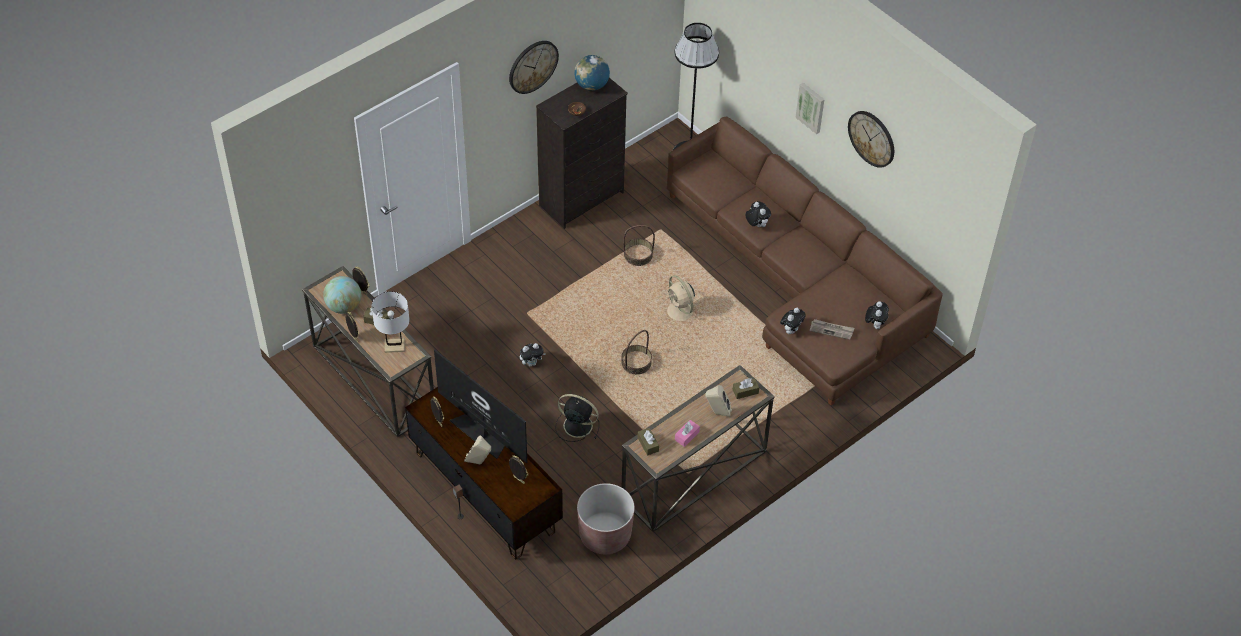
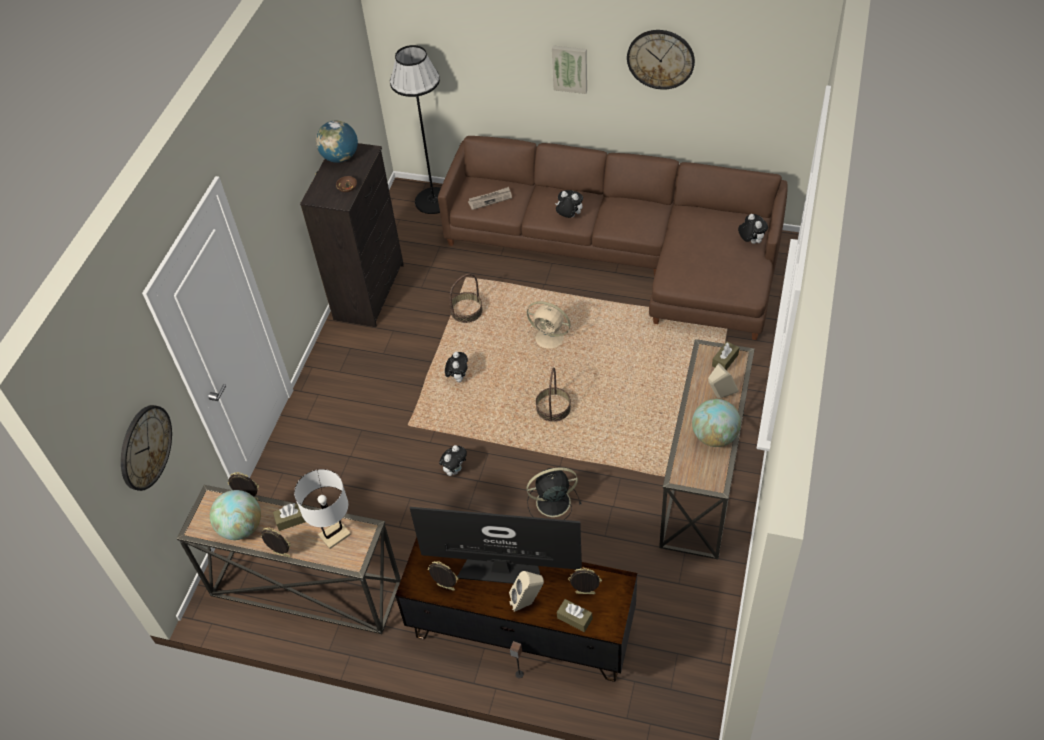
camera: 30 degrees left, 0 degrees up
wall clock [509,41,559,94] -> wall clock moved to [121,405,172,491]
brown planter [577,483,635,554] -> none
brown tissue box [638,428,659,456] -> brown tissue box moved to [557,599,592,632]
pink tissue box [675,420,700,447] -> globe [692,399,741,447]
plush toy [780,308,805,334] -> plush toy moved to [445,352,468,383]
newspaper [810,319,854,340] -> newspaper moved to [468,187,512,210]

